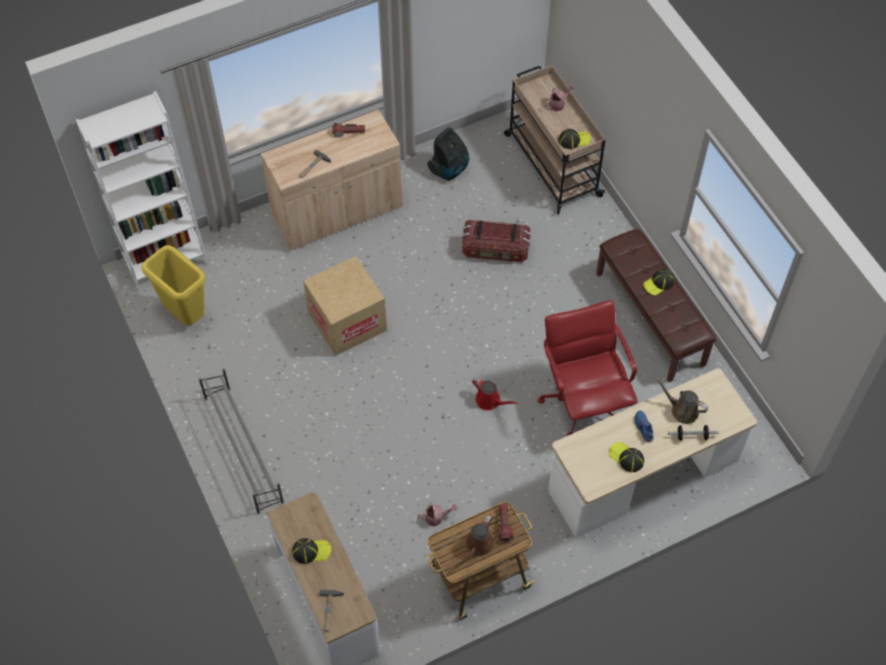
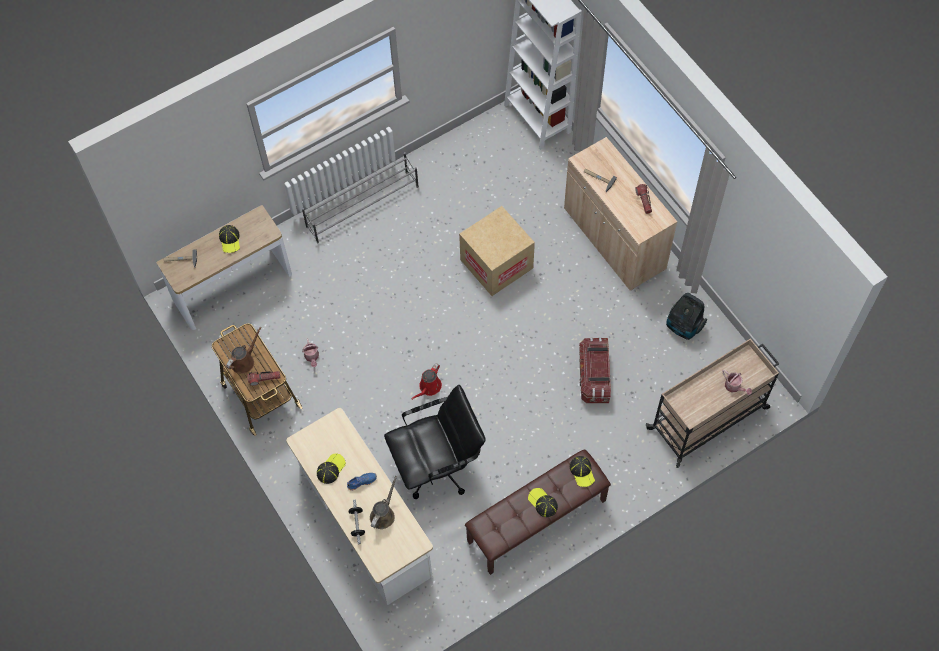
camera: 85 degrees right, 5 degrees up
yellow trash can [141,245,206,325] -> none
brown watering can [459,515,494,563] -> brown watering can turned 105 degrees clockwise [226,327,262,374]
red office chair [538,300,638,436] -> black office chair [384,385,486,499]
cap [559,129,591,149] -> cap moved to [570,456,595,487]

